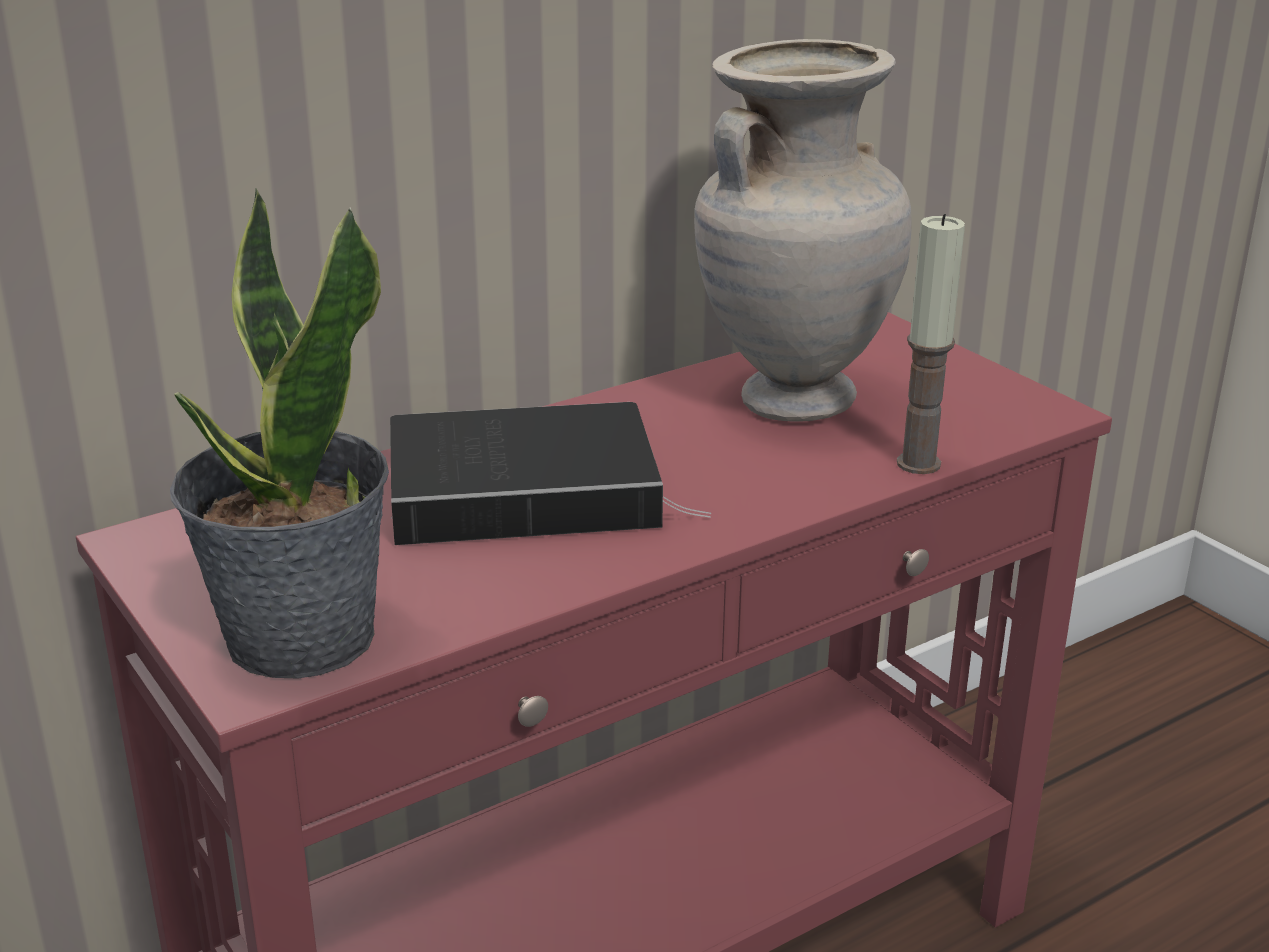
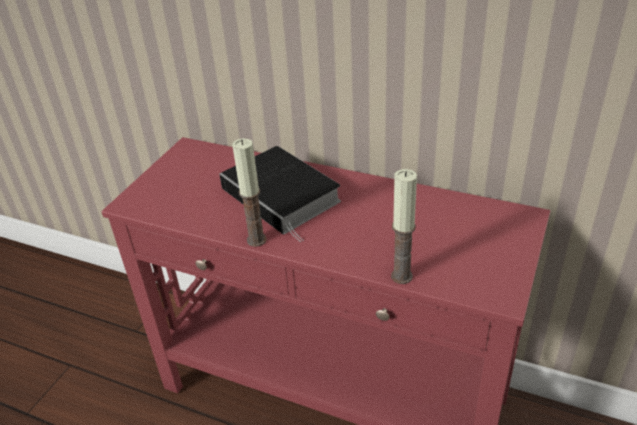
camera: 60 degrees right, 10 degrees up
potted plant [170,189,389,678] -> none
beige vase [694,39,912,422] -> none
none -> candle [232,138,267,247]

